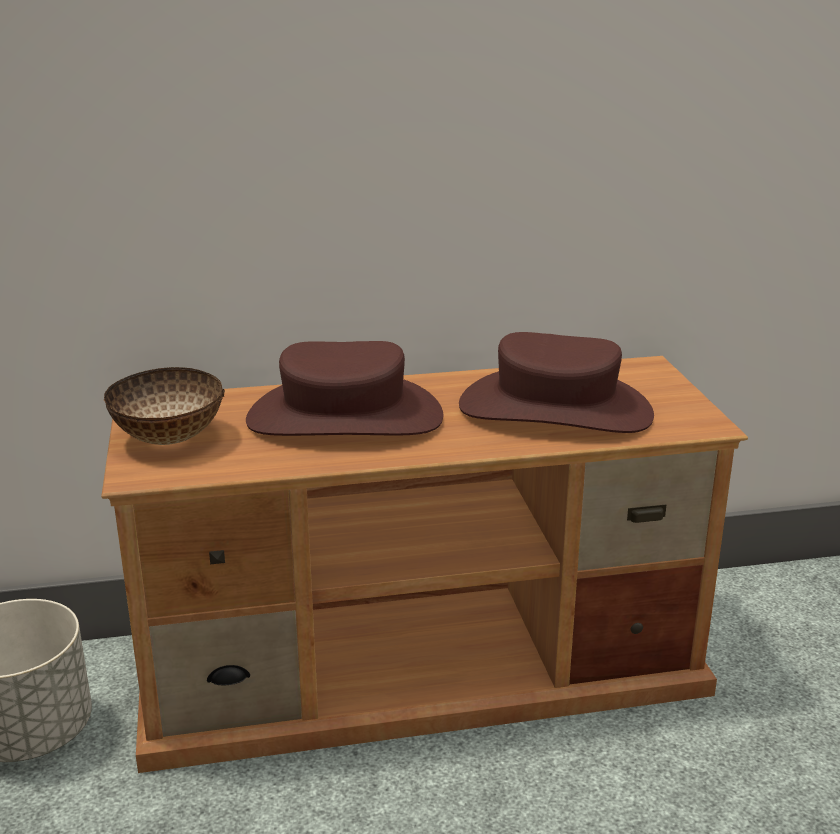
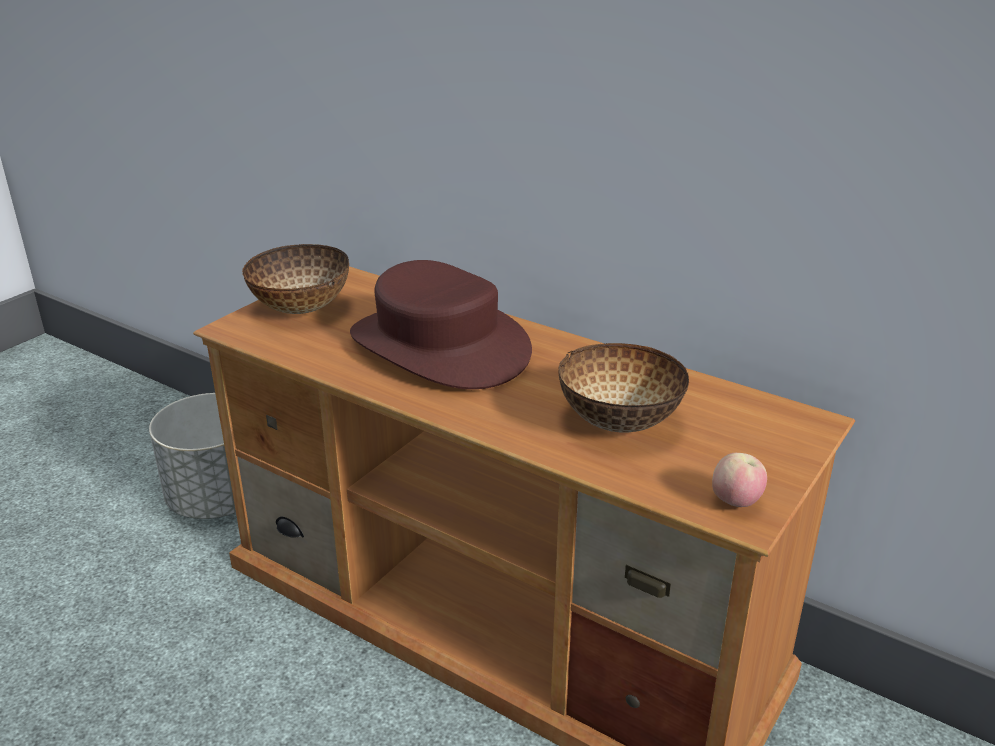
camera: 45 degrees right, 5 degrees up
brown hat [459,332,654,433] -> bowl [558,343,689,433]
none -> apple [712,453,767,507]

